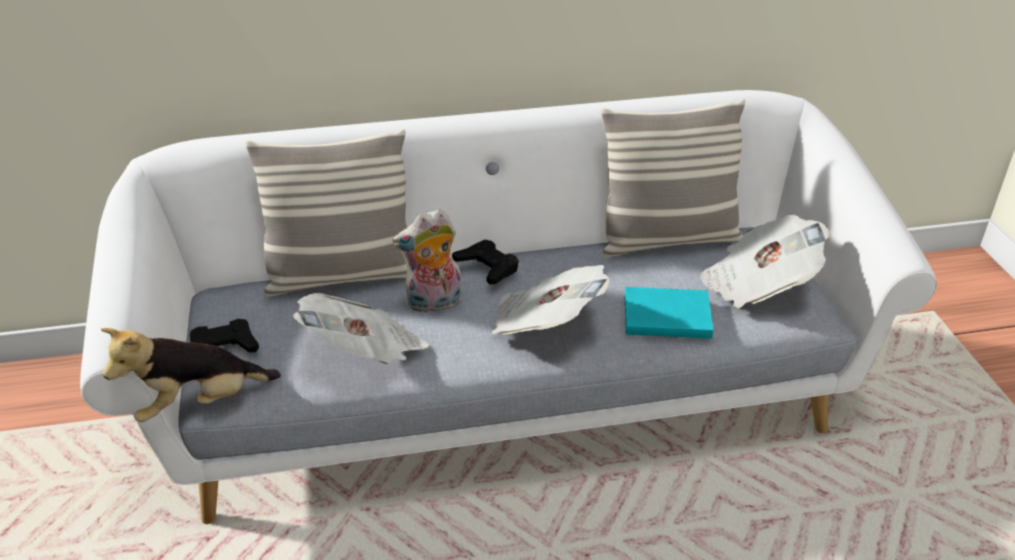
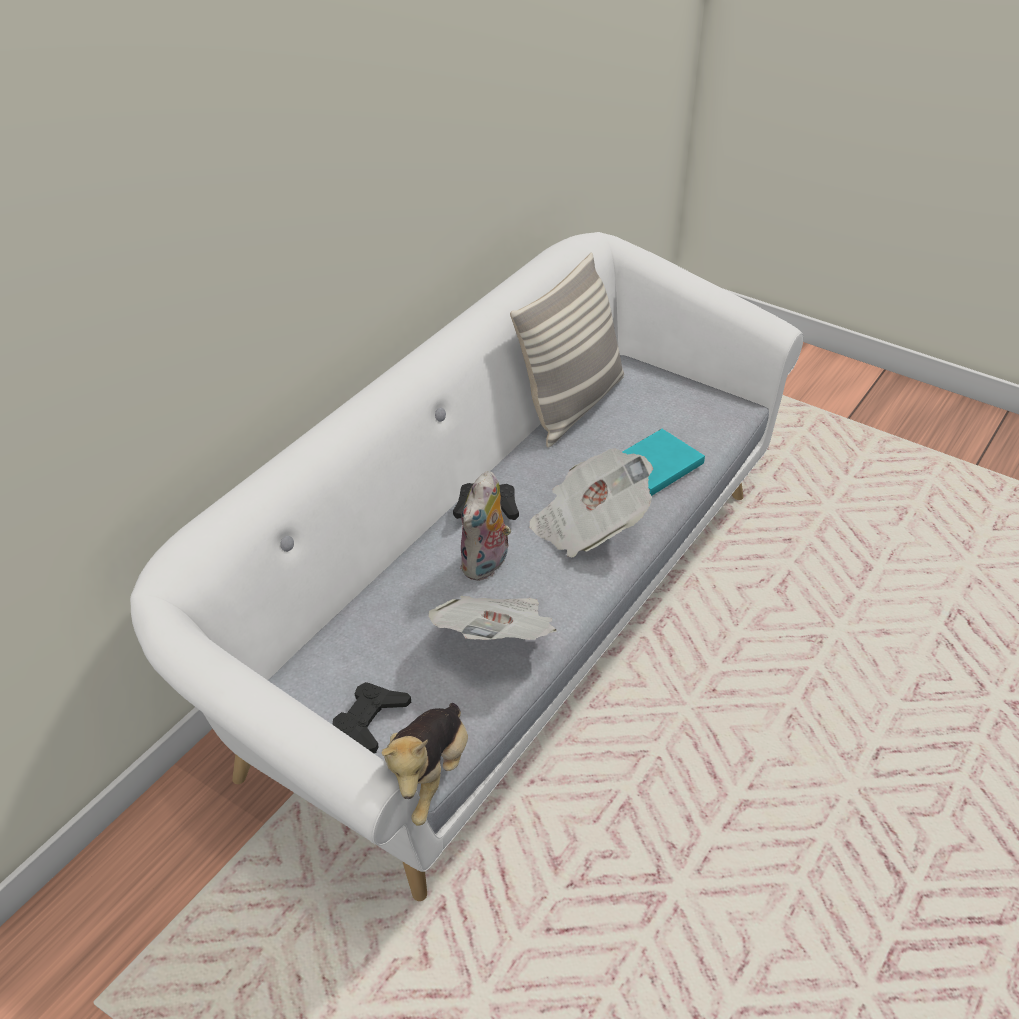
camera: 45 degrees left, 5 degrees up
pillow [245,129,407,297] -> none
newspaper [700,215,830,308] -> none

